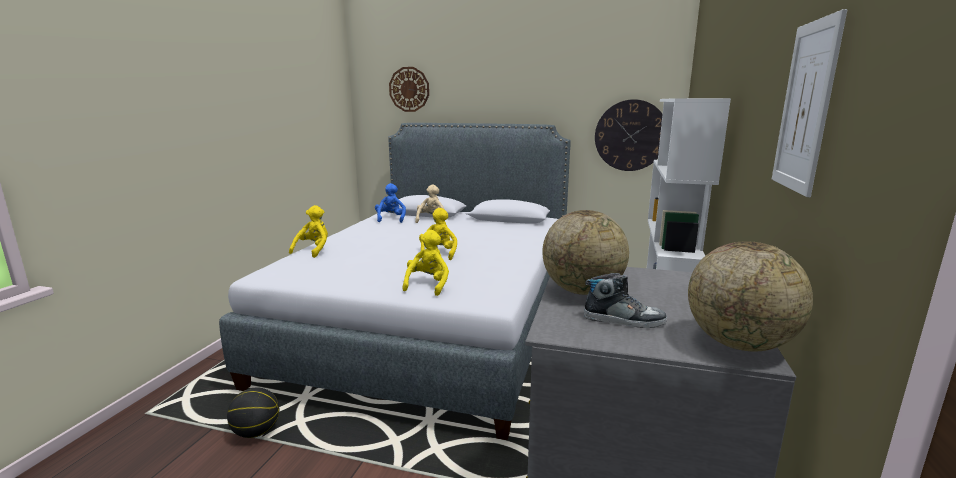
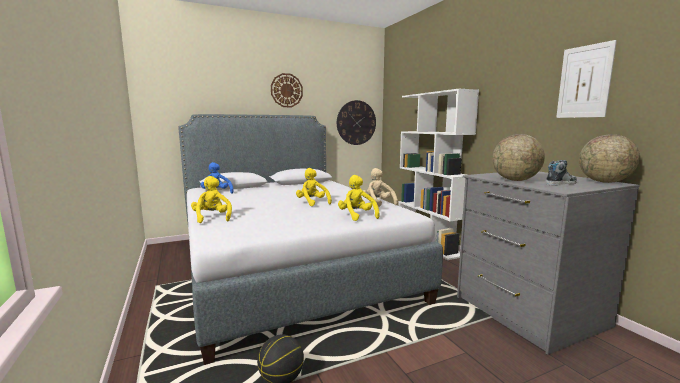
camera: 40 degrees left, 5 degrees down
wall clock [389,67,429,112] -> wall clock moved to [271,73,303,107]
beige plush toy [415,185,445,223] -> beige plush toy moved to [363,168,398,207]

